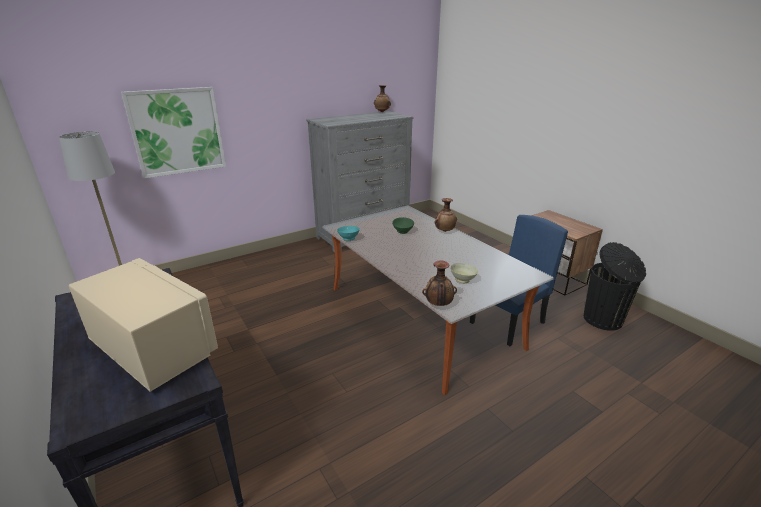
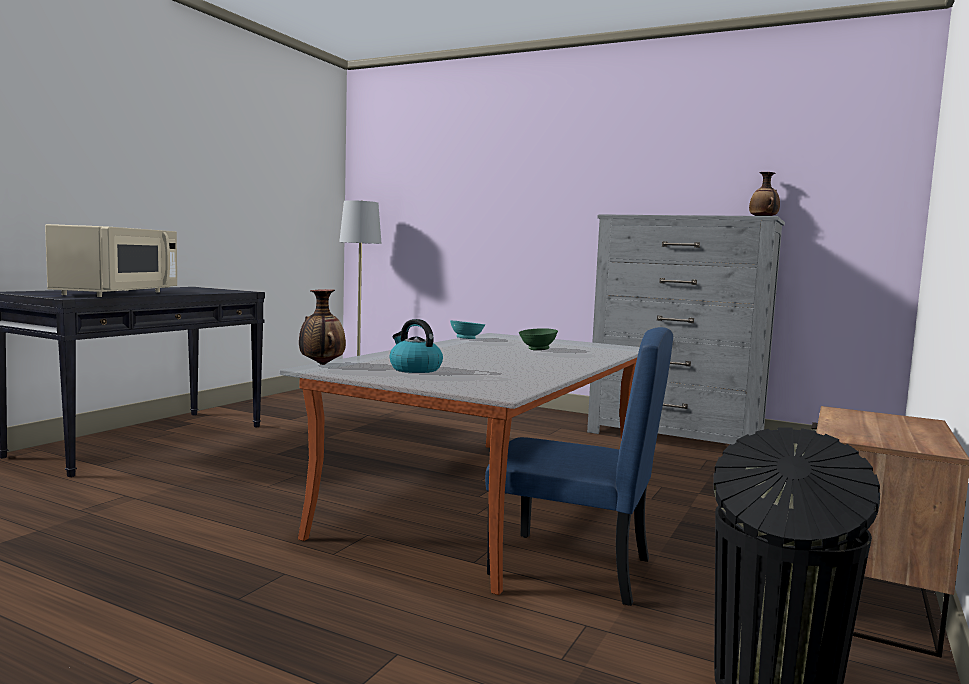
camera: 60 degrees right, 20 degrees down
picture [121,87,226,179] -> none
vase [434,198,457,232] -> none
beige bowl [450,263,478,283] -> kettle [390,319,443,373]

